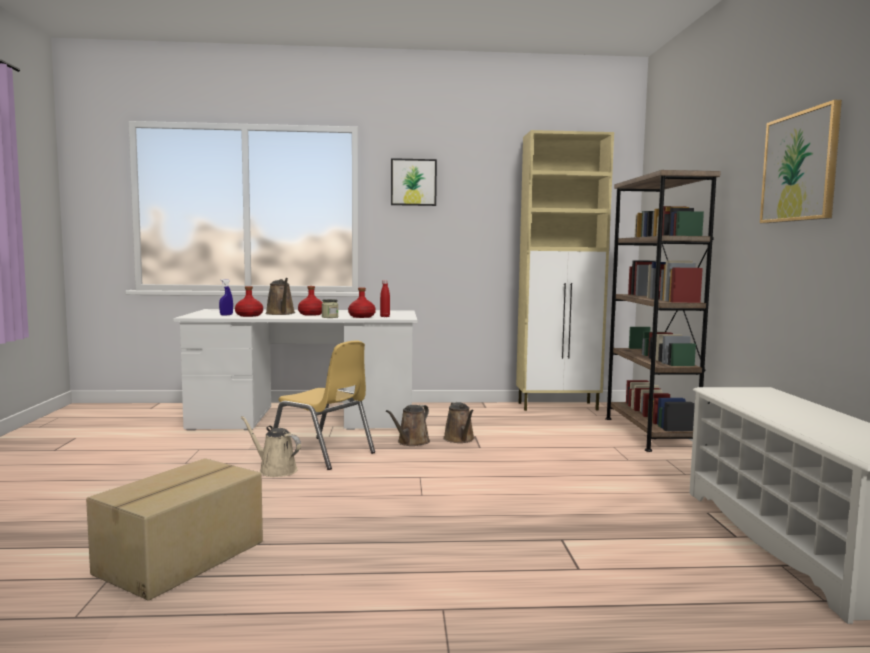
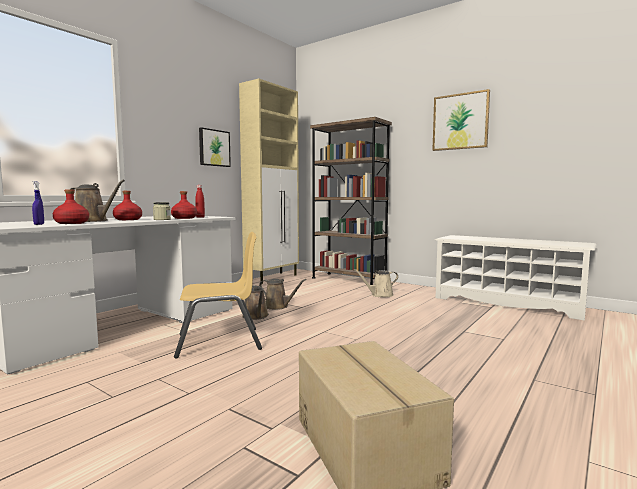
camera: 50 degrees left, 0 degrees up
beige watering can [241,416,301,477] -> beige watering can moved to [354,269,398,297]
picture [391,158,437,206] -> picture moved to [199,127,231,167]

